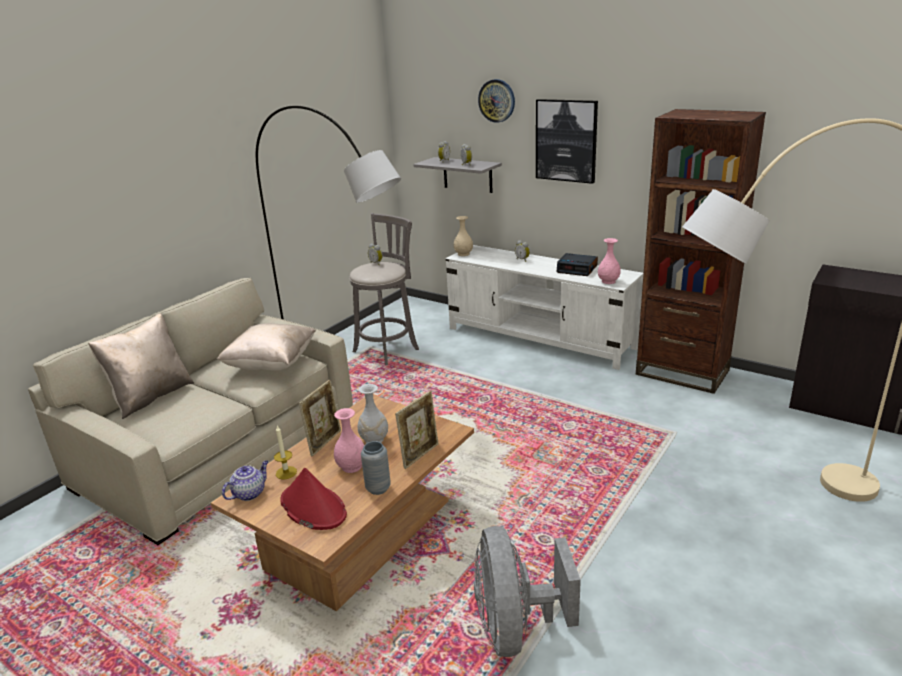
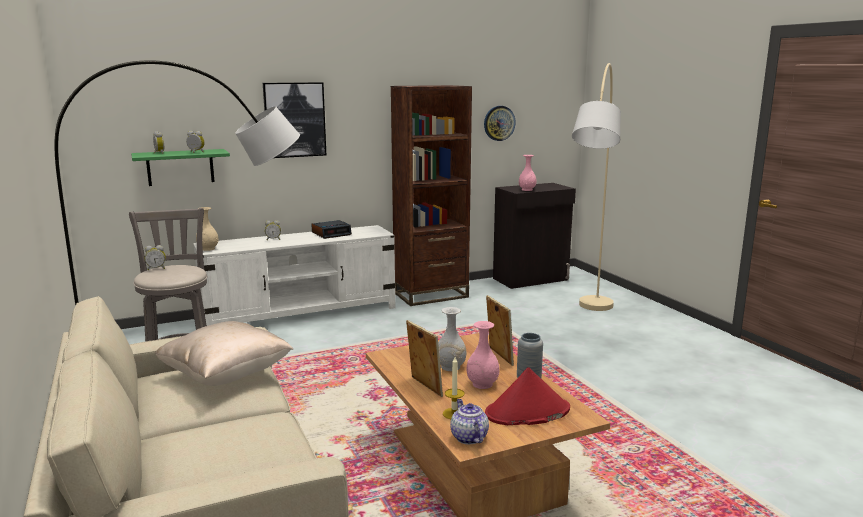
camera: 60 degrees left, 10 degrees down
beige pillow [88,313,194,419] -> none
grey shelf [413,157,502,193] -> green shelf [131,149,230,186]
grey fan [474,526,581,657] -> none
wall clock [478,79,515,123] -> wall clock moved to [484,106,516,141]
pink vase [598,238,621,284] -> pink vase moved to [519,155,536,191]

